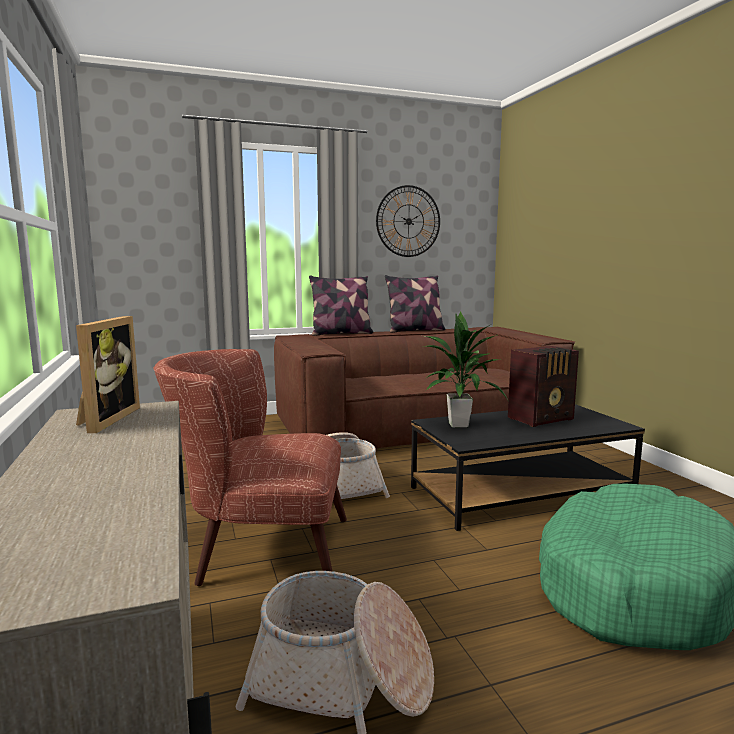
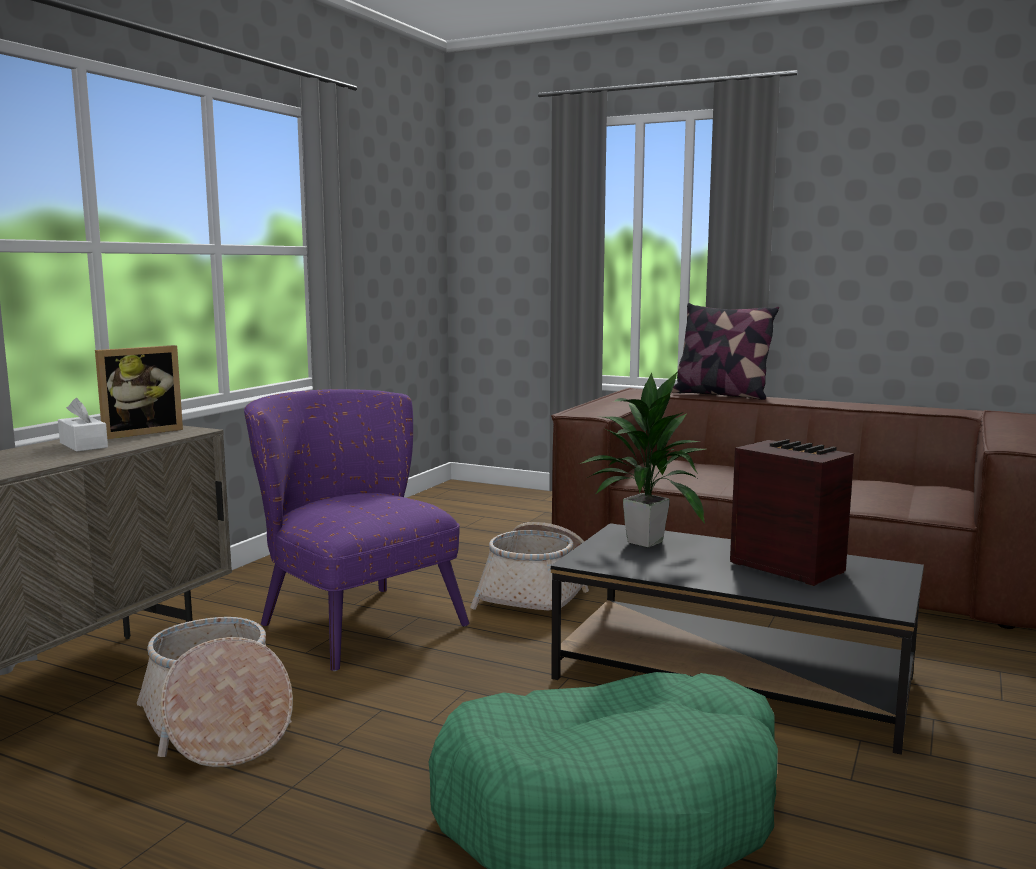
camera: 45 degrees right, 0 degrees up
brown armchair [153,349,347,586] -> purple armchair [244,389,469,671]
wall clock [376,185,440,257] -> none
pillow [385,275,445,333] -> none
radio [508,346,579,427] -> radio turned 150 degrees counterclockwise [730,439,854,586]
none -> white tissue box [58,398,108,452]

